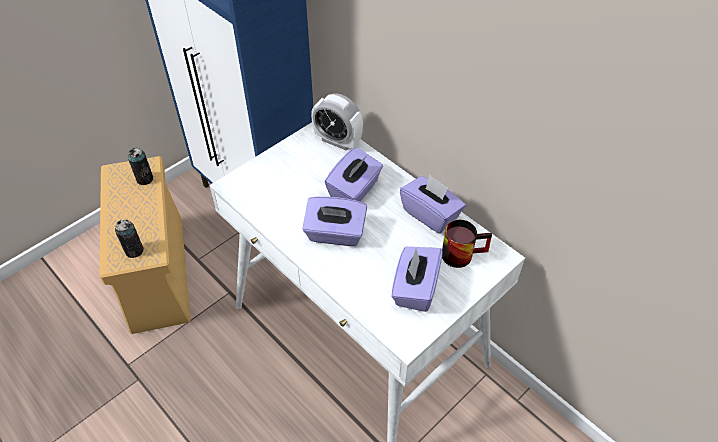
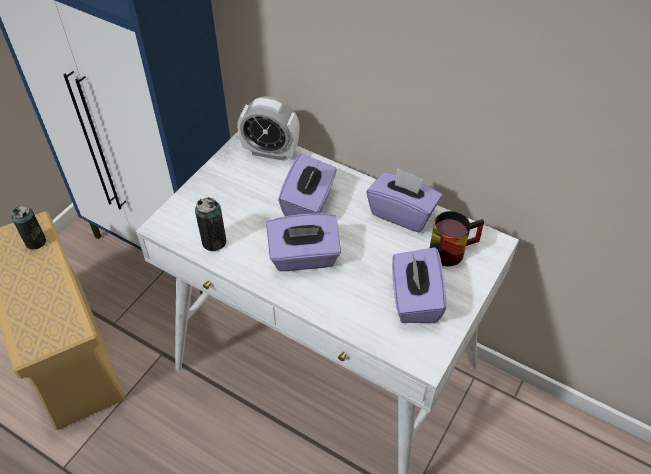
camera: 15 degrees left, 0 degrees up
can [115,220,144,258] -> can moved to [195,197,227,251]

